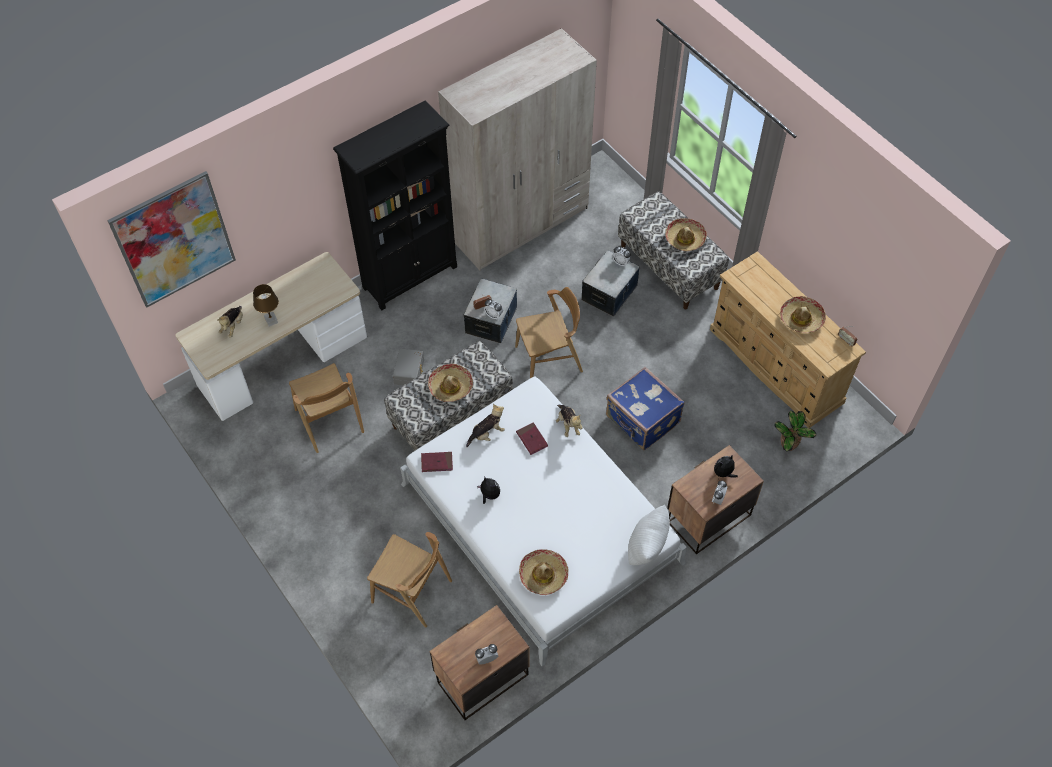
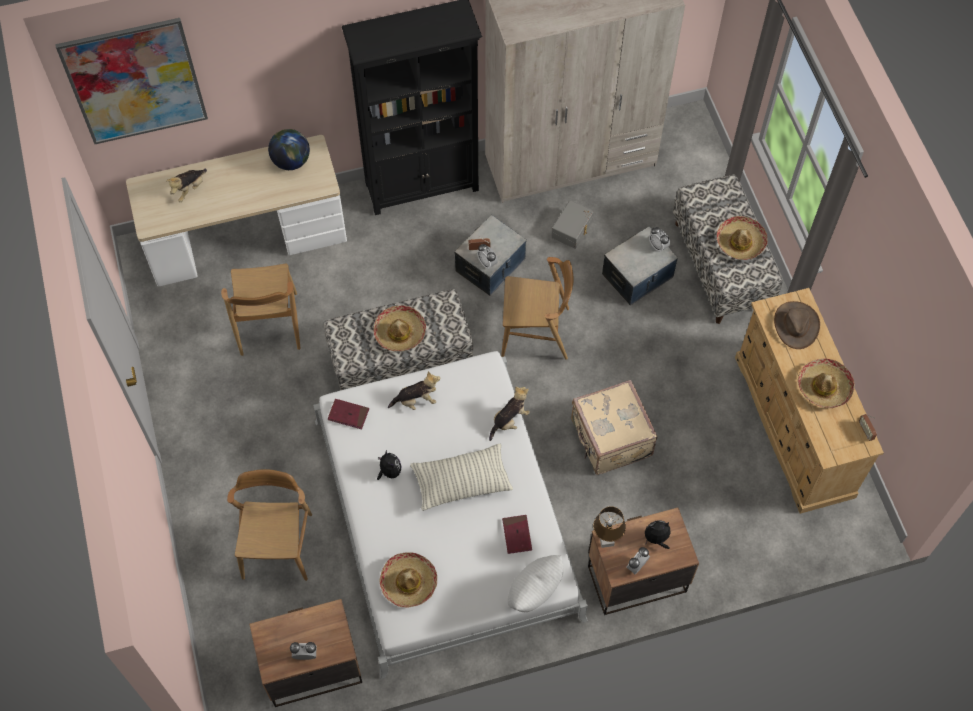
camera: 20 degrees right, 5 degrees up
brown table lamp [253,284,279,326] -> brown table lamp moved to [593,506,626,548]
brown chair [367,532,452,628] -> brown chair turned 135 degrees counterclockwise [227,469,312,581]
grey storage box [393,348,424,385] -> grey storage box moved to [551,200,594,249]
red book [516,422,548,455] -> red book moved to [502,515,532,554]
plush toy [556,405,583,437] -> plush toy turned 135 degrees counterclockwise [489,386,530,441]
blue suitcase [606,367,684,450] -> beige suitcase [571,380,657,475]
potted plant [774,411,816,451] -> none
none -> globe [268,129,310,170]
none -> pillow [410,444,513,511]
none -> brown hat [774,301,820,349]

